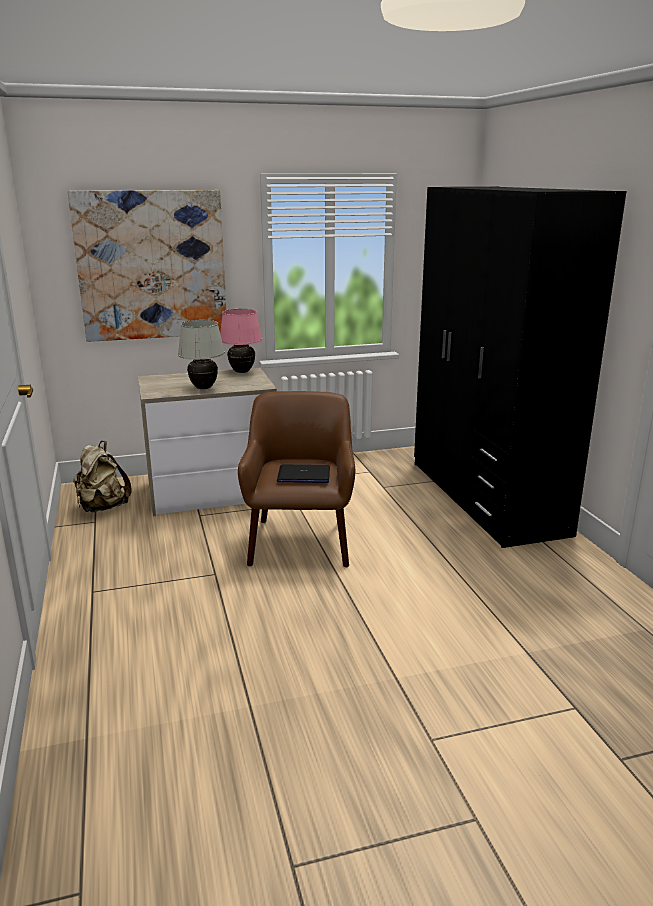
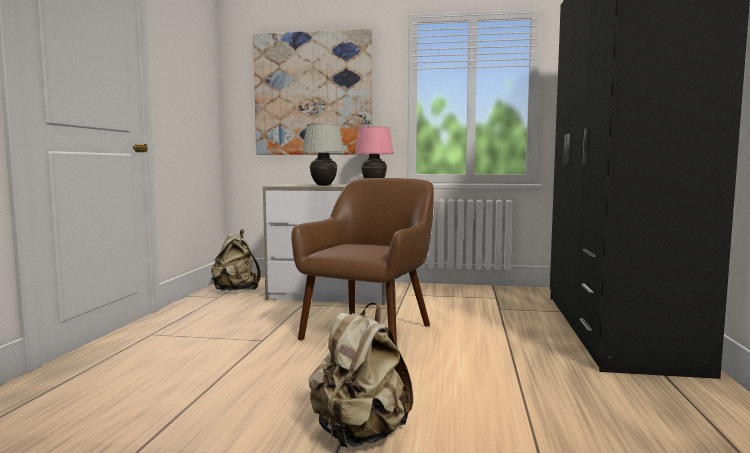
camera: 25 degrees right, 15 degrees down
laptop [277,464,330,483] -> none
none -> beige backpack [309,302,413,448]

